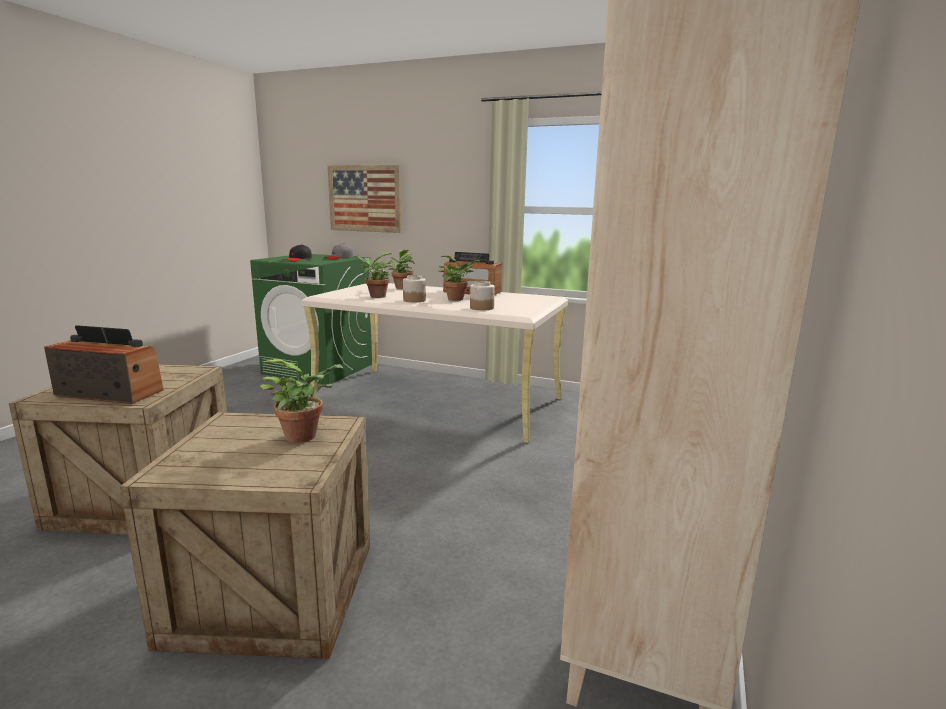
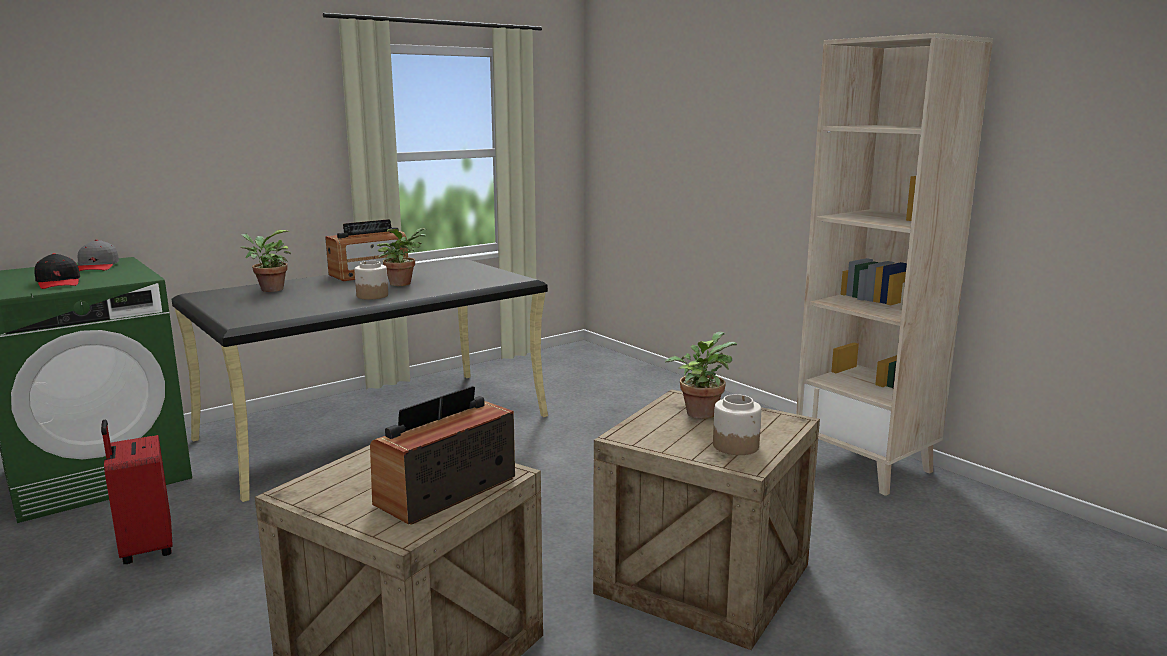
camera: 60 degrees left, 0 degrees up
beige desk [301,283,568,443] -> black desk [172,257,548,502]
picture [328,165,401,233] -> none
potted plant [354,253,395,298] -> none
jar [470,281,495,310] -> jar moved to [713,394,761,455]
none -> red suitcase [101,420,173,564]

